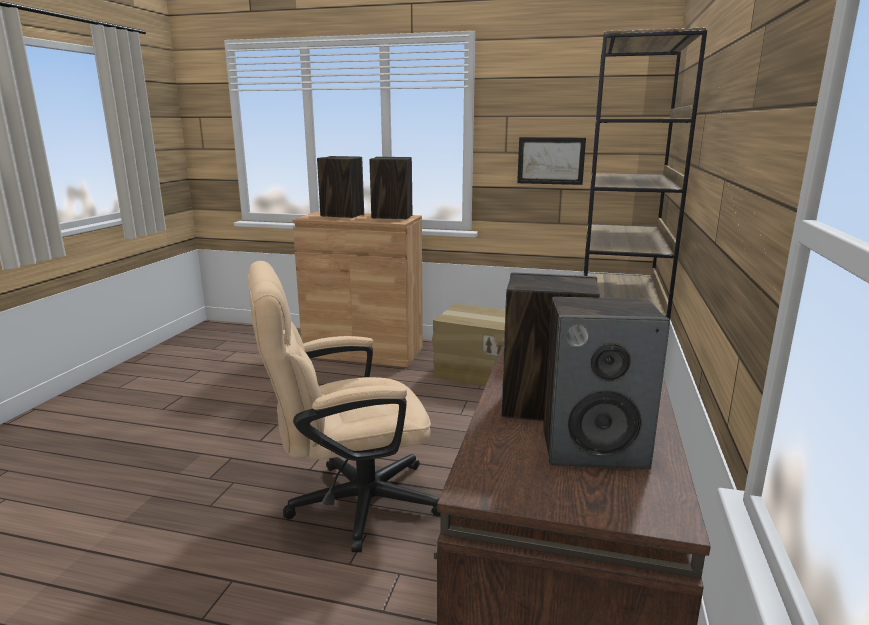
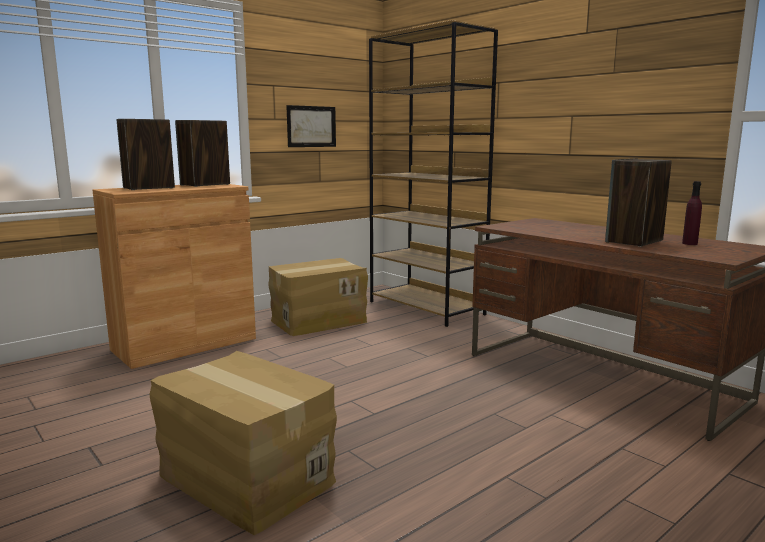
camera: 55 degrees left, 5 degrees down
beige office chair [248,261,441,552] -> none
speaker [543,297,670,470] -> purple bottle [682,181,702,245]
none -> cardboard box [149,351,337,535]

